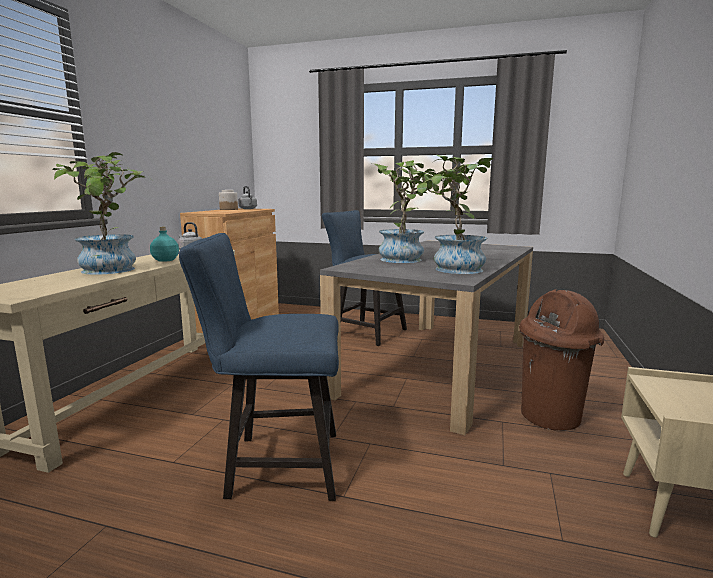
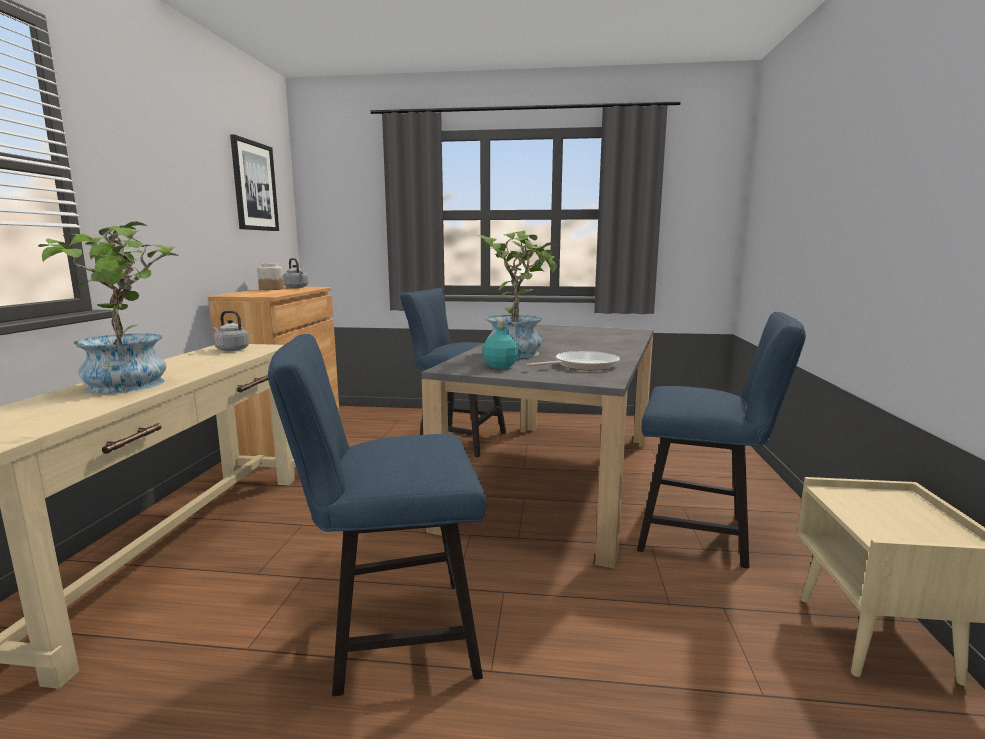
camera: 10 degrees left, 0 degrees up
turquoise bottle [150,227,179,262] -> turquoise bottle moved to [482,321,519,369]
potted plant [414,155,493,274] -> frying pan [526,351,620,371]
brown trash can [519,289,604,430] -> blue chair [637,312,806,569]
none -> picture [230,134,279,231]

